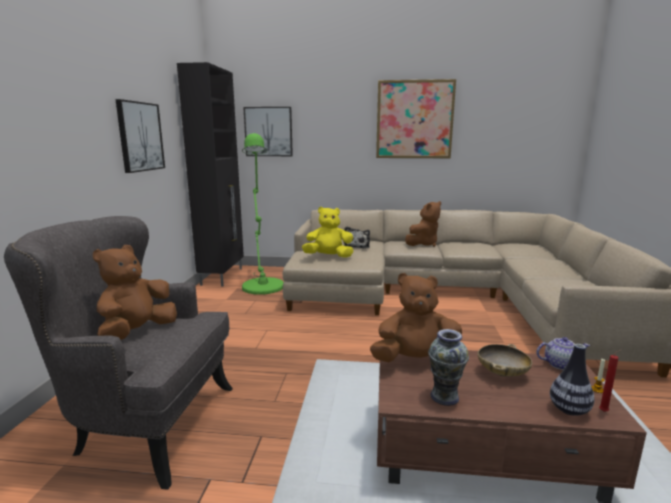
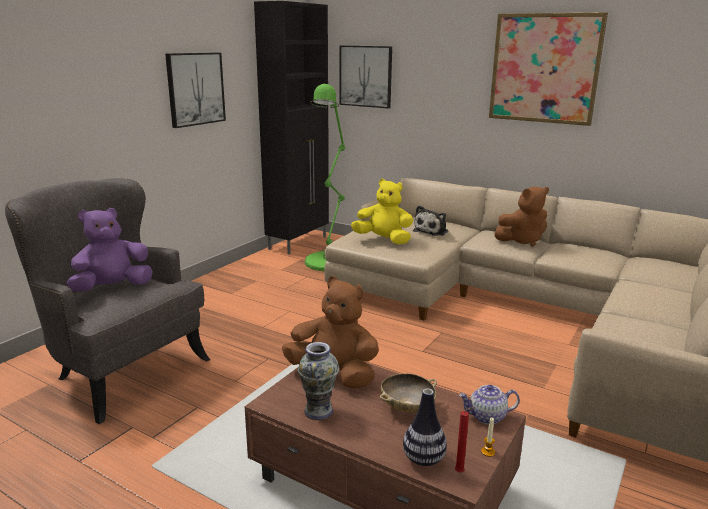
camera: 25 degrees right, 5 degrees up
brown plush toy [93,245,177,340] -> purple plush toy [67,208,153,292]
teapot [536,337,590,370] -> teapot turned 150 degrees clockwise [459,385,520,424]

